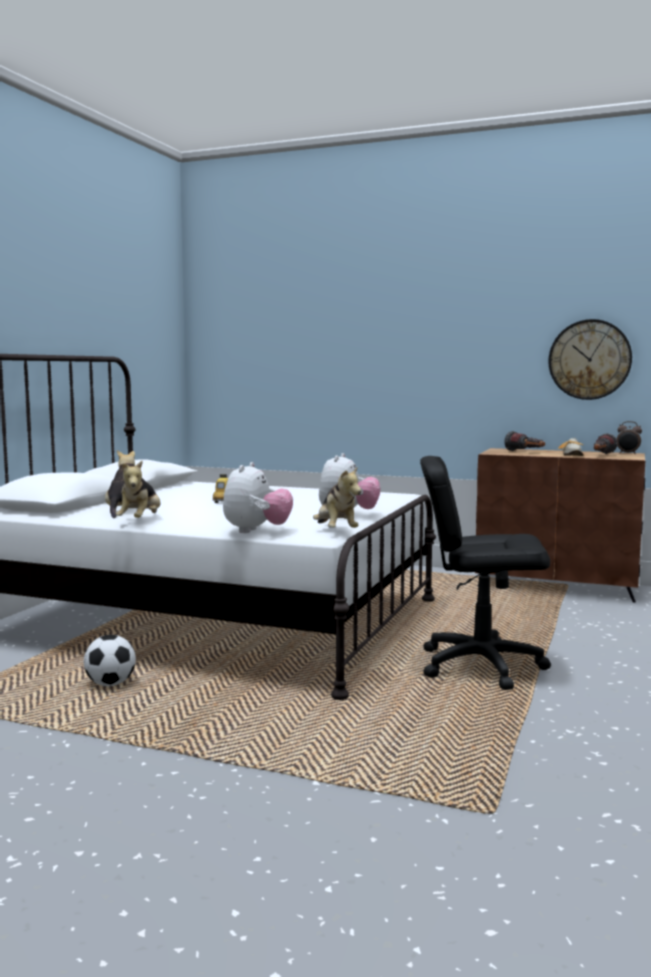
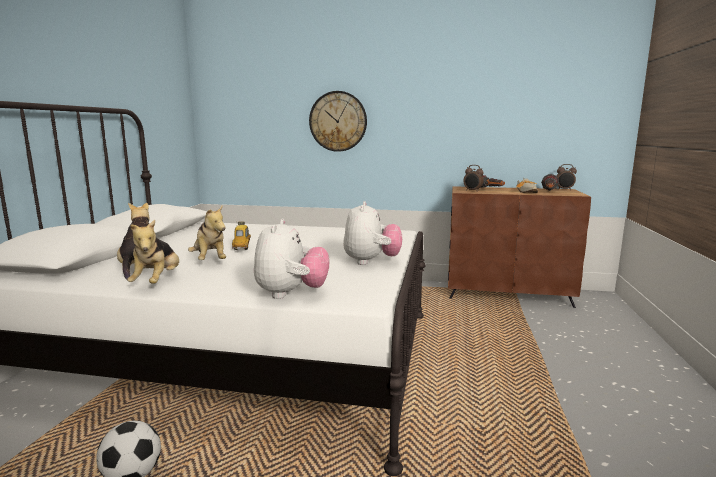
camera: 10 degrees left, 5 degrees up
plush toy [313,467,361,528] -> plush toy moved to [188,205,226,260]
black office chair [420,456,551,690] -> none
wall clock [548,319,632,400] -> wall clock moved to [309,91,367,152]
none -> alarm clock [463,165,484,192]

